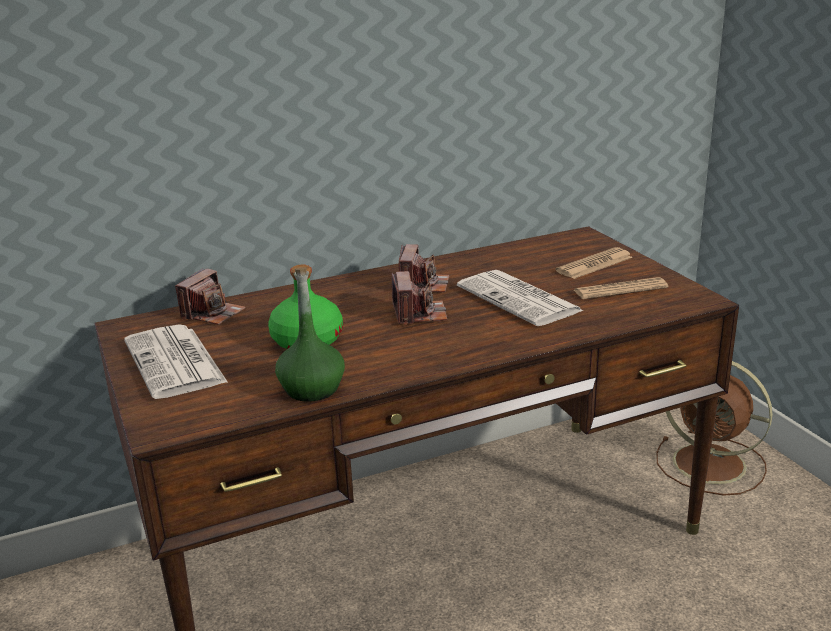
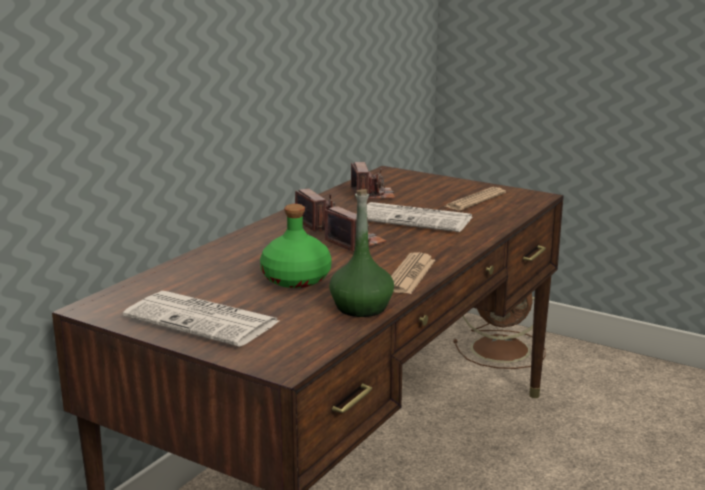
camera: 35 degrees left, 5 degrees down
camera [175,269,246,325] -> camera moved to [351,162,395,200]
newspaper [556,247,633,279] -> newspaper moved to [391,252,435,294]

